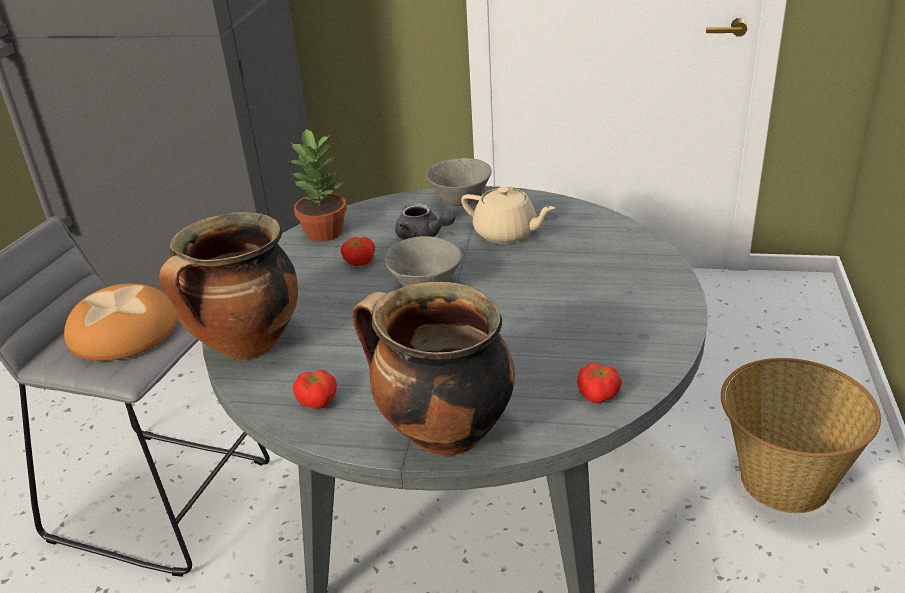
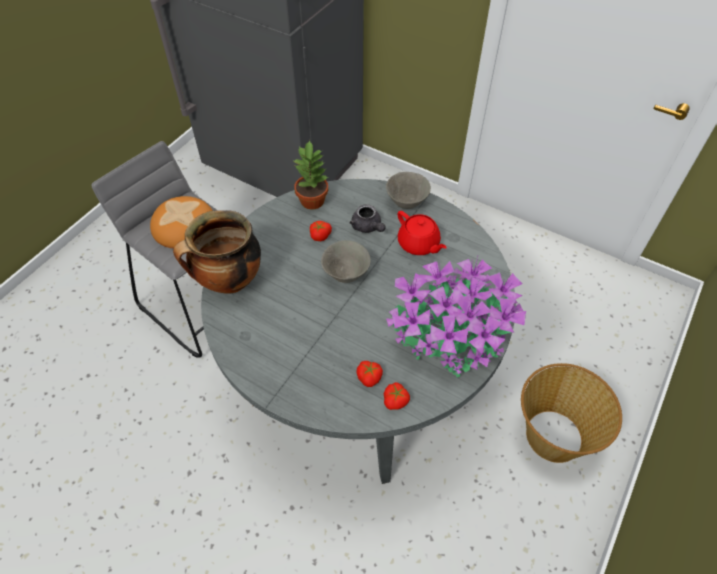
camera: 20 degrees right, 20 degrees up
tomato [293,370,337,409] -> tomato moved to [357,361,383,387]
cooking pot [353,282,515,456] -> none
beige teapot [461,186,555,244] -> red teapot [397,211,447,255]
none -> potted plant [386,257,526,377]

